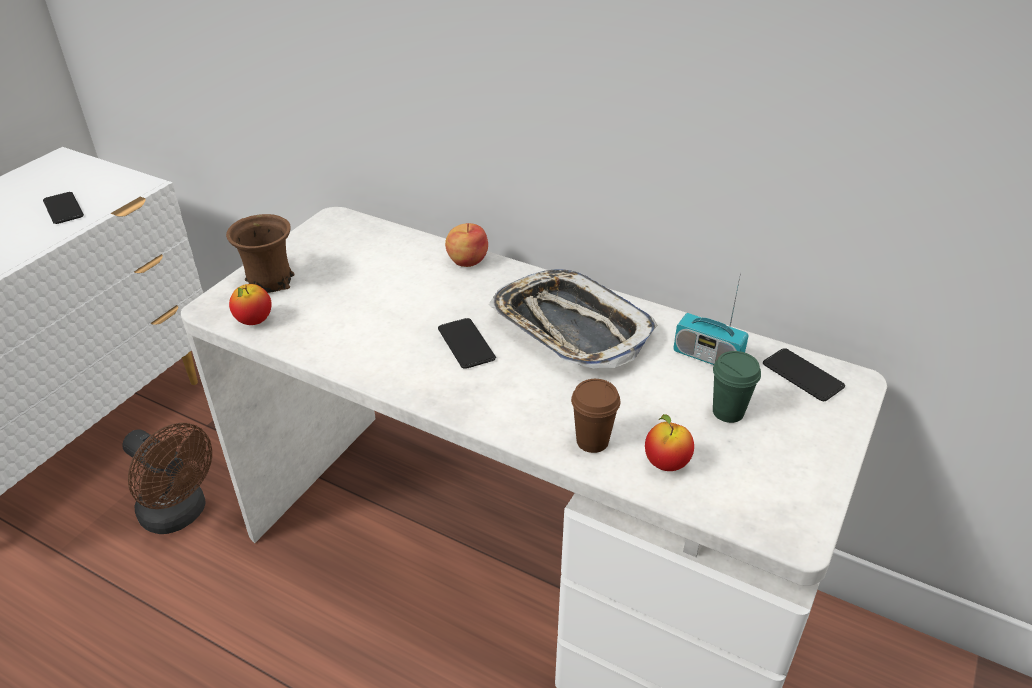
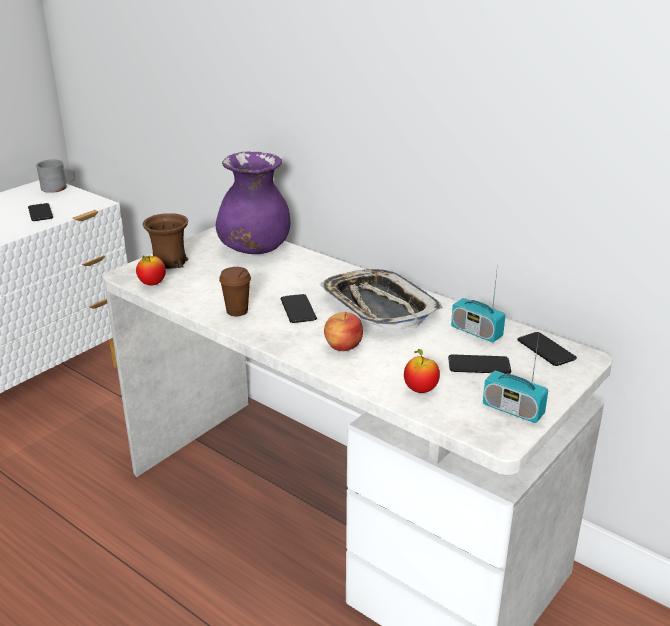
camera: 10 degrees right, 10 degrees down
brown fan [123,423,212,534] -> none
apple [445,223,488,267] -> apple moved to [324,312,363,351]
brown cup [571,379,621,453] -> brown cup moved to [219,267,251,316]
green cup [713,351,761,423] -> phone [448,354,511,374]
none -> grey mug [36,160,75,193]
none -> purple vase [216,151,290,254]
none -> radio [483,336,548,423]

